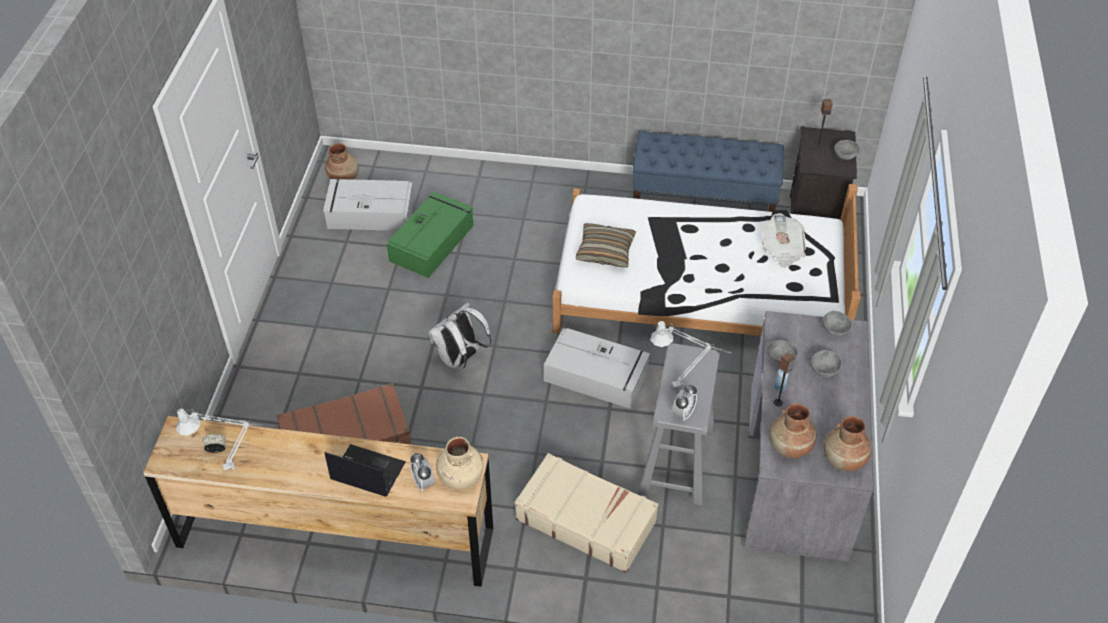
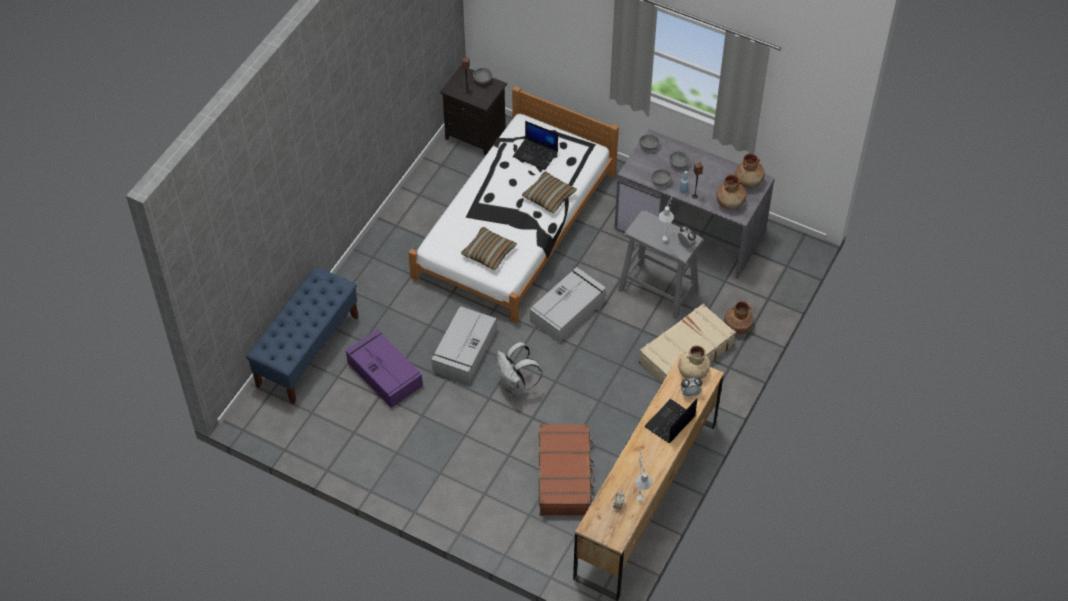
camera: 70 degrees left, 5 degrees up
grey storage box [323,179,415,231] -> grey storage box moved to [431,306,497,384]
brown vase [325,143,359,180] -> brown vase moved to [724,301,754,334]
green storage box [387,192,473,278] -> purple storage box [345,329,423,408]
blue bench [632,131,784,212] -> blue bench moved to [246,267,358,404]
newspaper [762,213,806,268] -> laptop [513,121,558,170]
none -> pillow [522,171,577,213]

